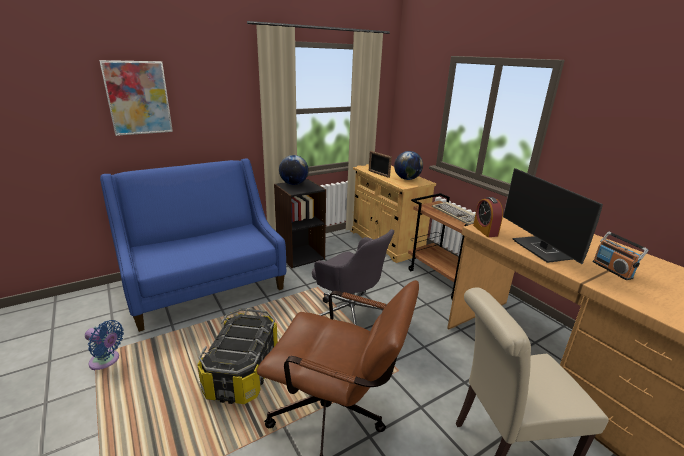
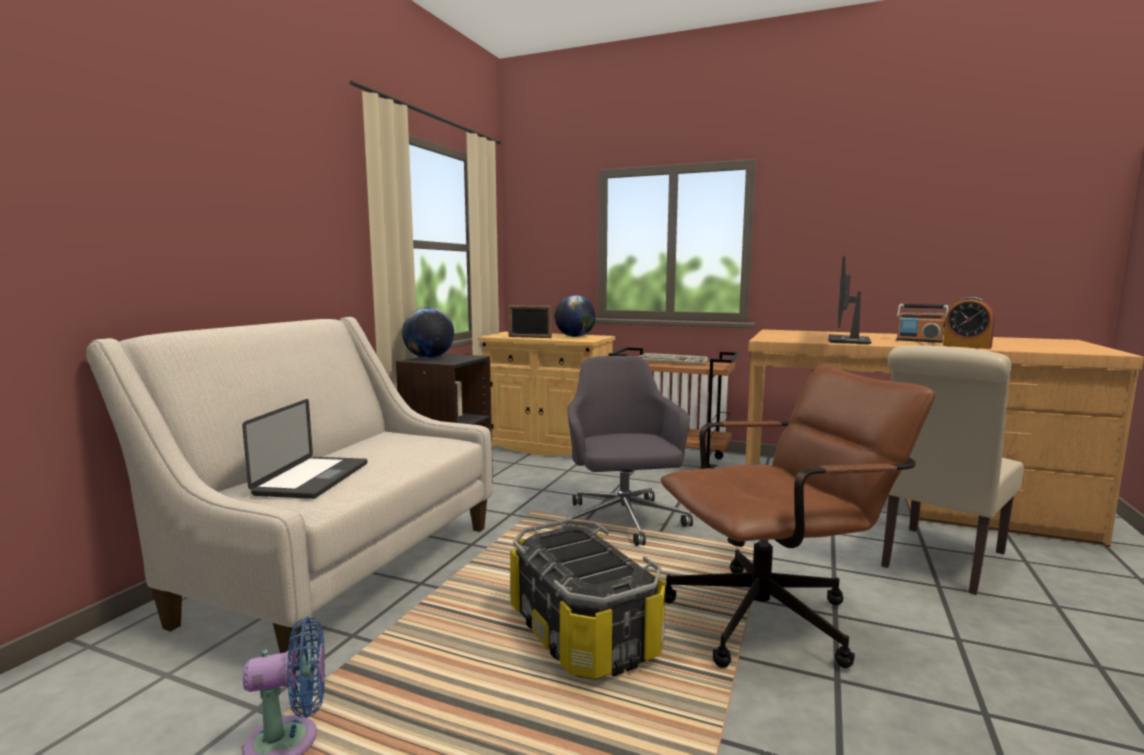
camera: 35 degrees left, 15 degrees down
picture [99,60,173,136] -> none
blue sofa [100,158,286,332] -> beige sofa [86,317,493,663]
grey office chair [312,229,394,325] -> grey office chair turned 105 degrees counterclockwise [563,356,693,546]
alarm clock [473,197,503,237] -> alarm clock moved to [943,297,995,349]
monitor [503,168,603,264] -> monitor turned 75 degrees clockwise [828,256,871,344]
none -> laptop [242,399,367,499]

